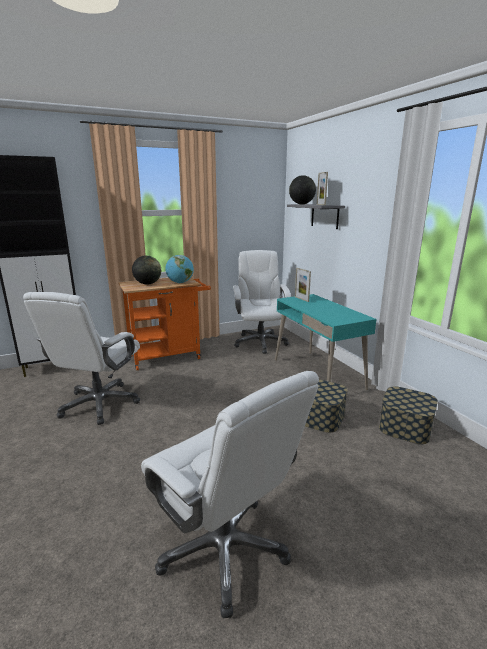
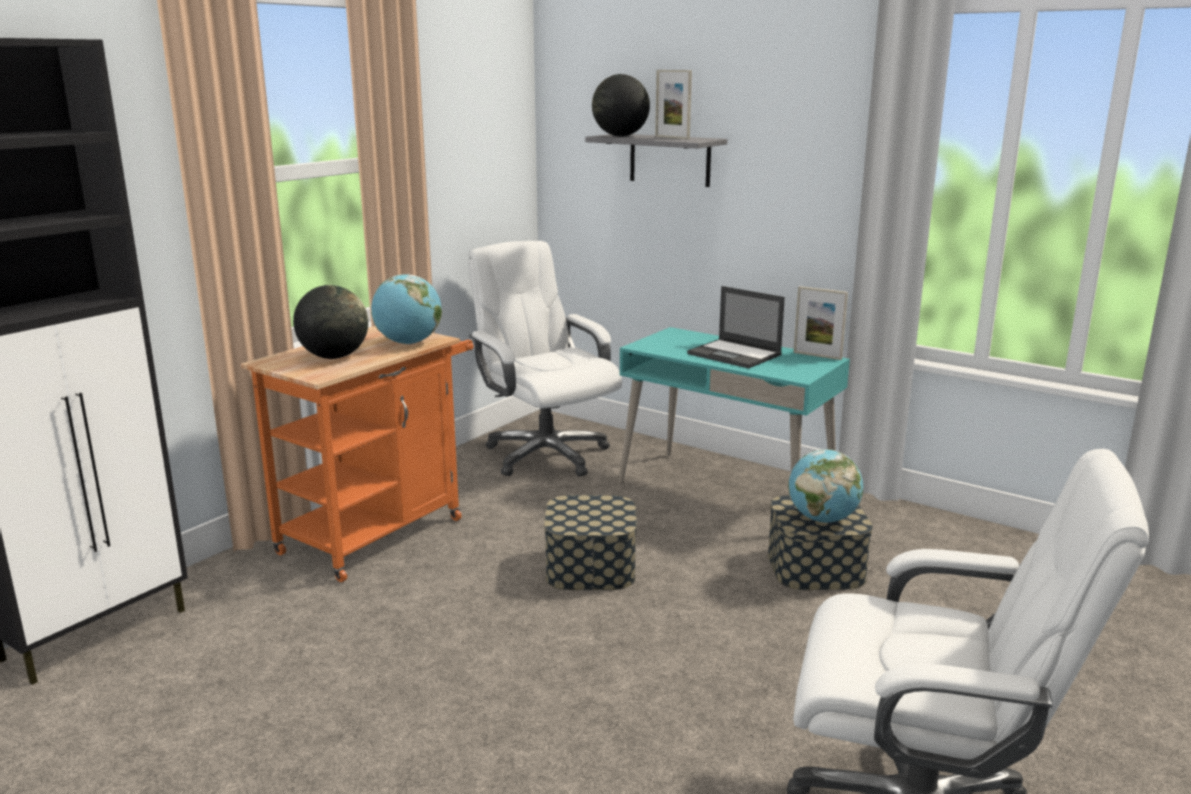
camera: 30 degrees left, 0 degrees up
white office chair [23,292,140,425] -> none
picture frame [295,268,311,302] -> picture frame moved to [794,286,848,360]
storage box [379,386,438,444] -> storage box moved to [544,495,637,590]
none -> laptop [687,286,785,368]
none -> globe [788,449,863,523]

